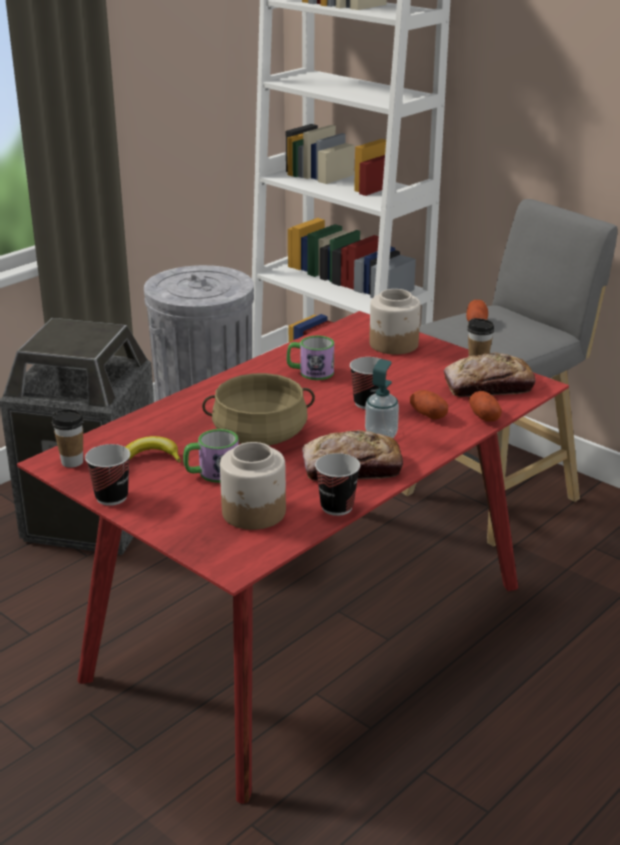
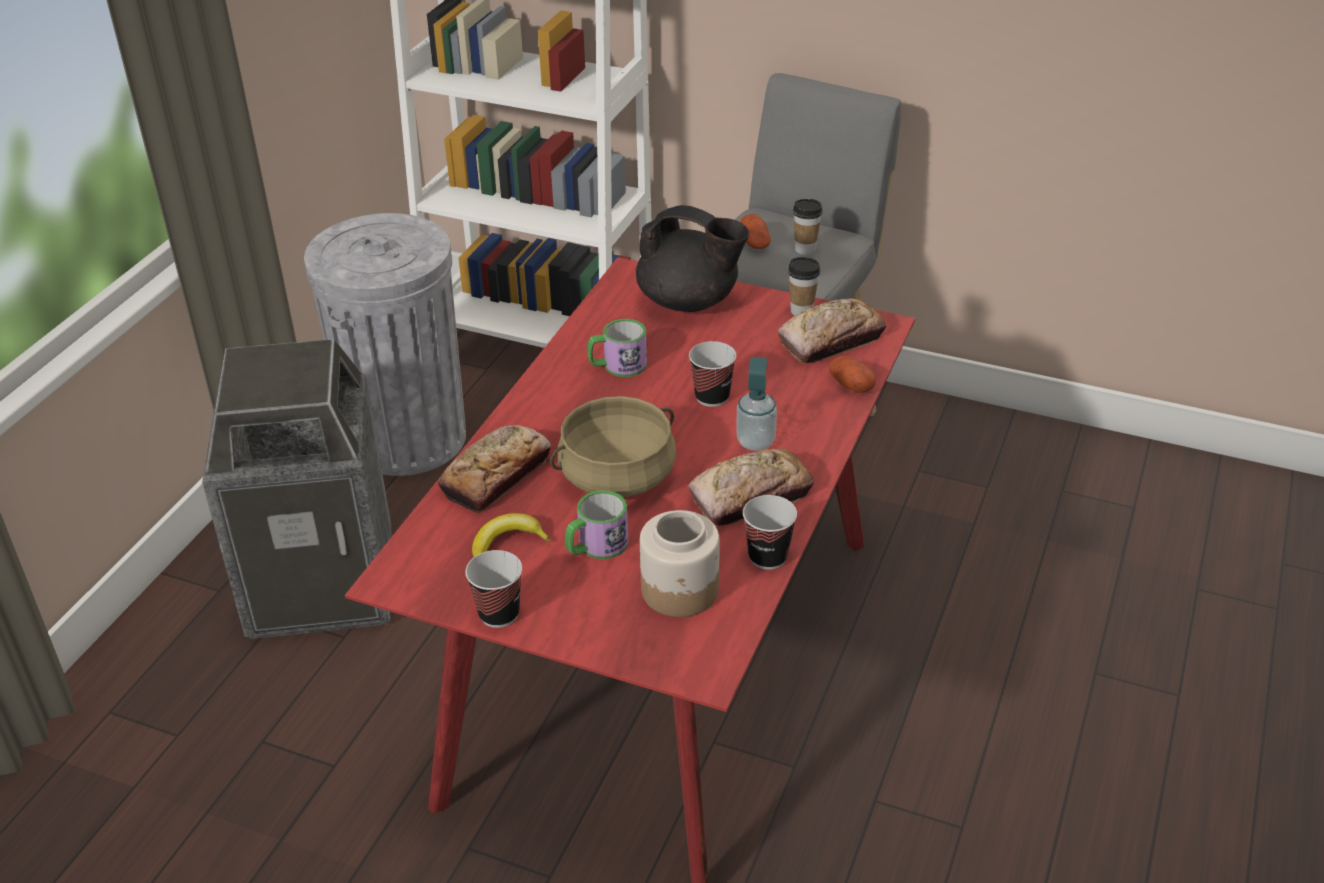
camera: 20 degrees left, 10 degrees up
cup [52,409,84,468] -> cup moved to [793,199,822,255]
jar [369,289,420,355] -> black teapot [636,205,749,312]
potato [410,390,448,420] -> none
none -> bread [438,425,551,514]

